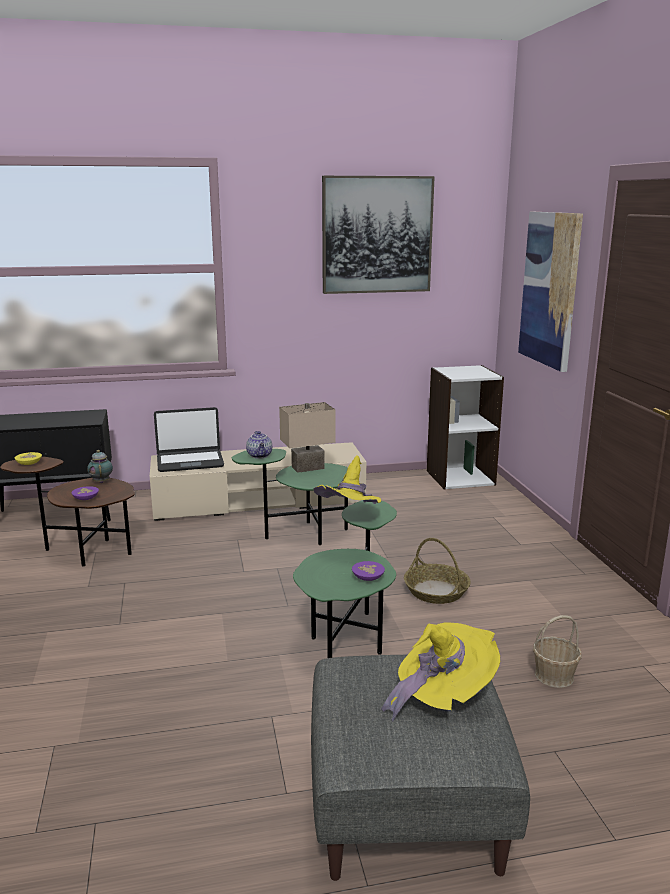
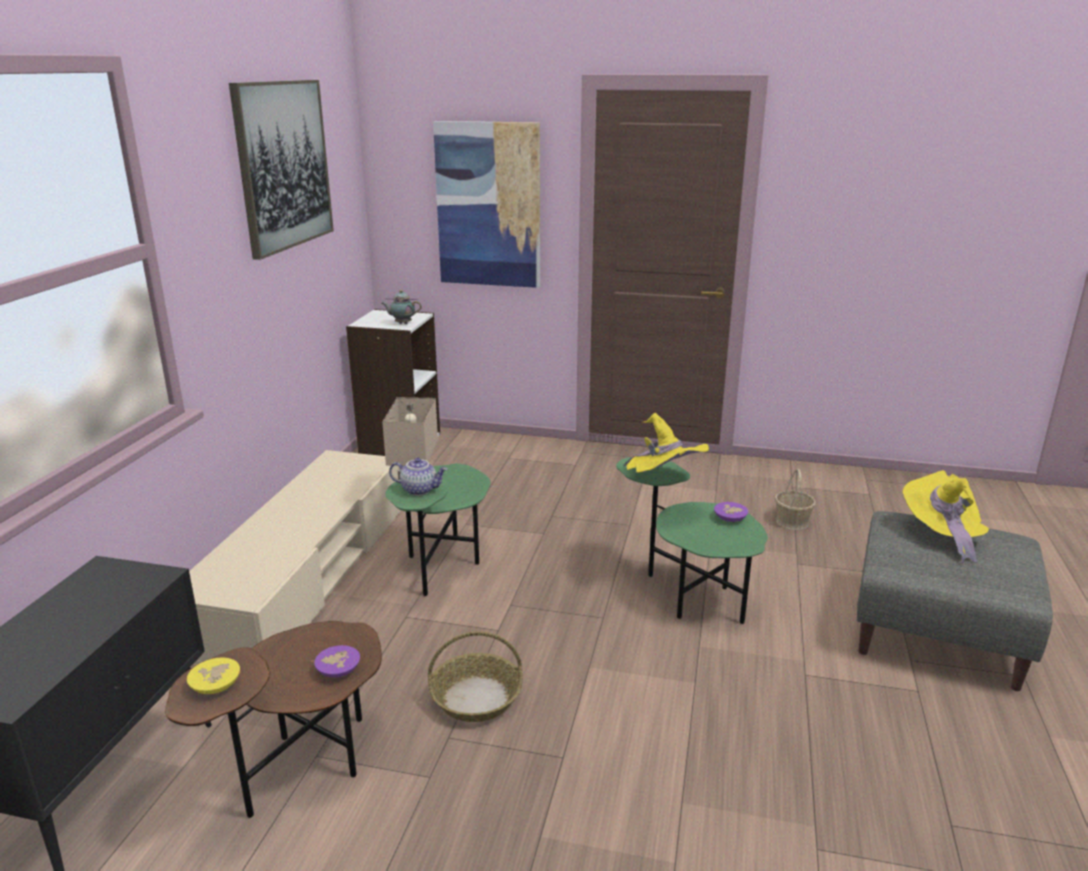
camera: 65 degrees left, 5 degrees up
teapot [87,450,113,483] -> teapot moved to [381,290,422,324]
laptop [154,407,224,472] -> none
basket [404,538,471,604] -> basket moved to [428,631,523,722]

